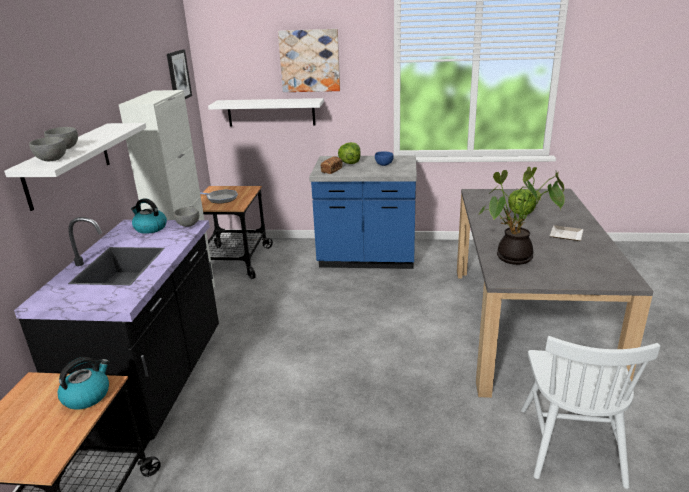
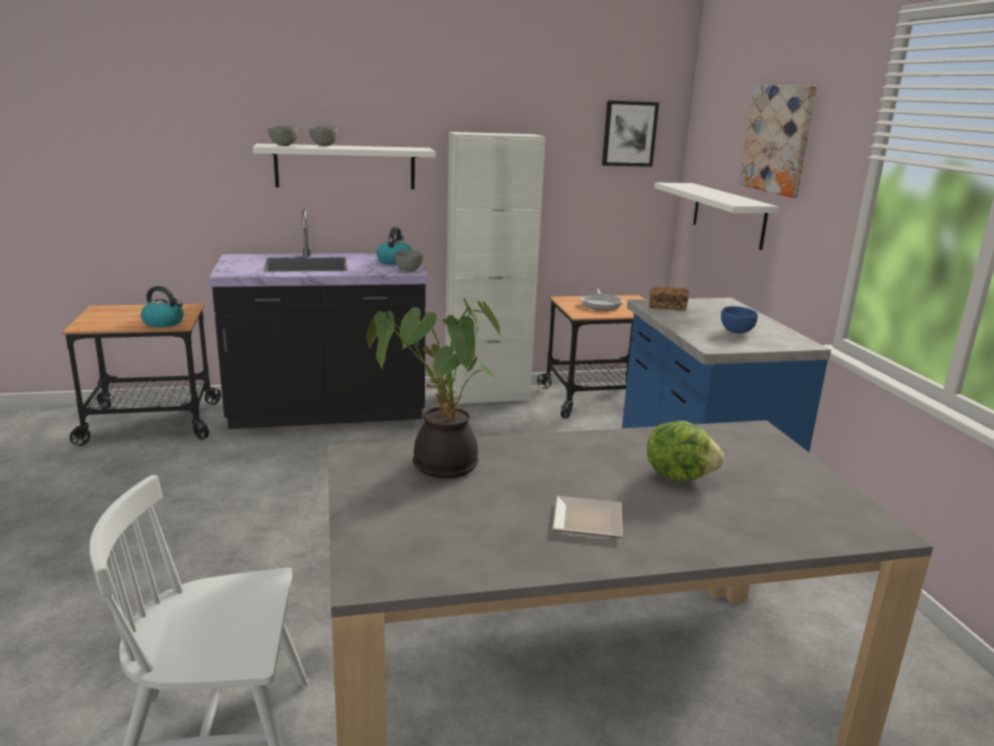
camera: 70 degrees right, 5 degrees down
lettuce [338,142,361,164] -> none

